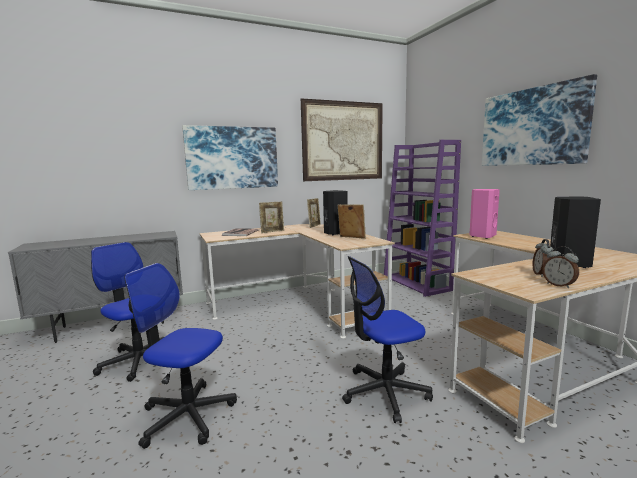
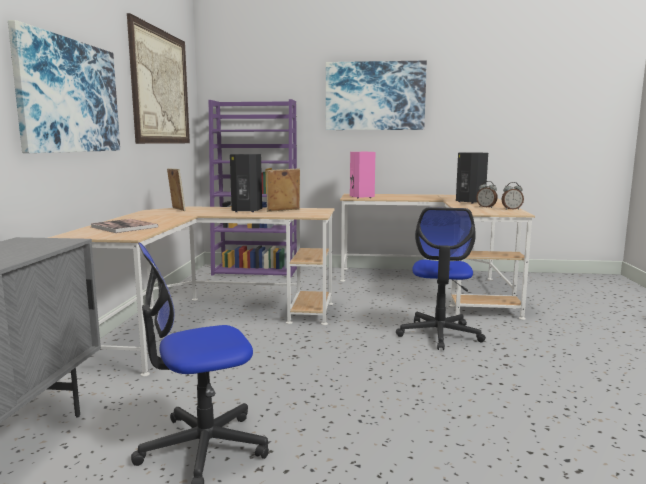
camera: 60 degrees left, 0 degrees up
office chair [124,263,237,449] -> none
picture frame [259,202,284,233] -> none

